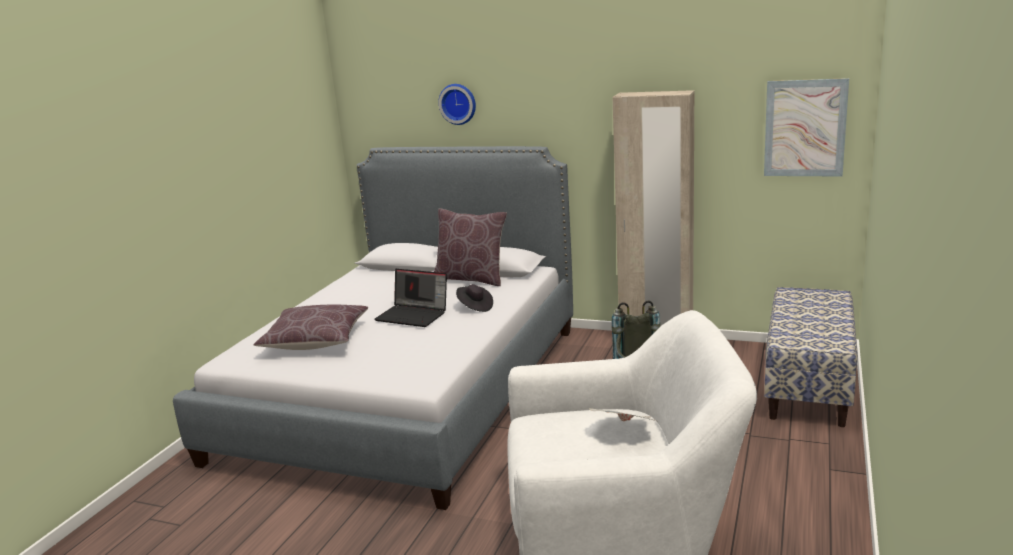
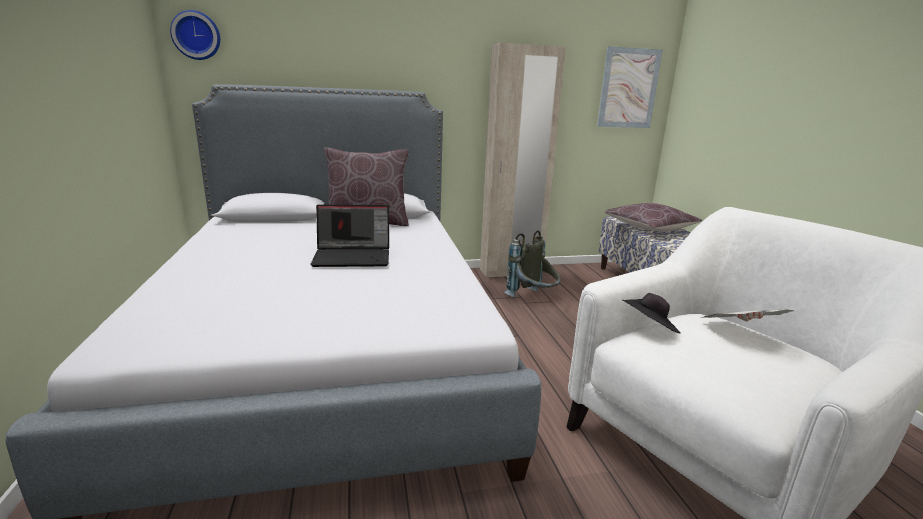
camera: 35 degrees left, 0 degrees up
brown pillow [254,304,368,350] -> brown pillow moved to [605,203,703,232]
wall clock [438,84,476,125] -> wall clock moved to [170,10,220,60]
black hat [456,284,493,312] -> black hat moved to [623,293,681,333]

